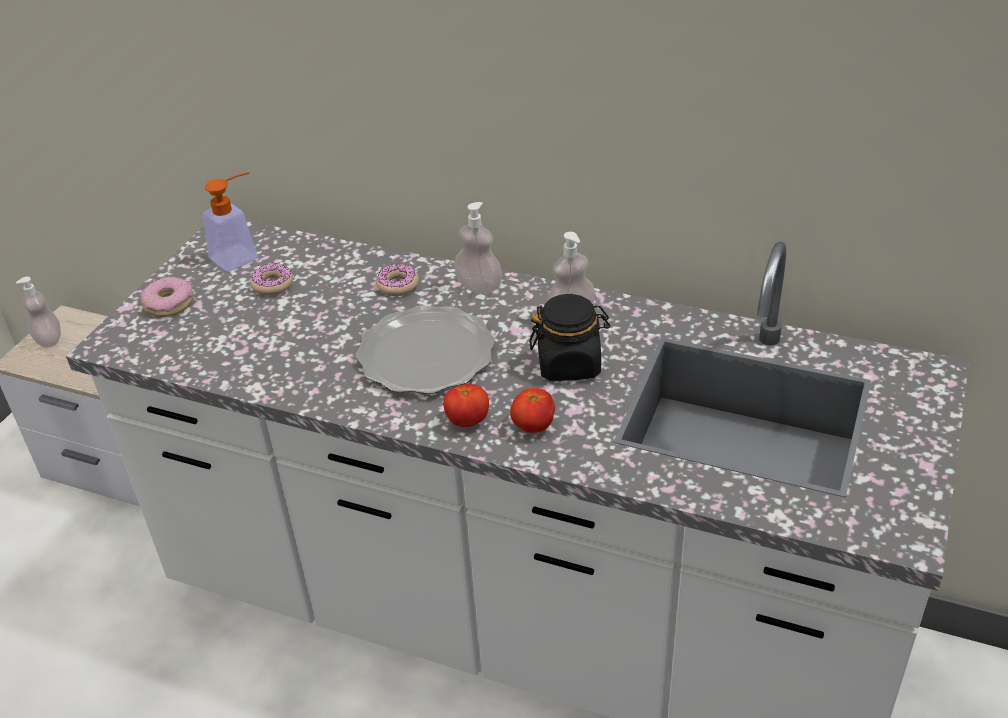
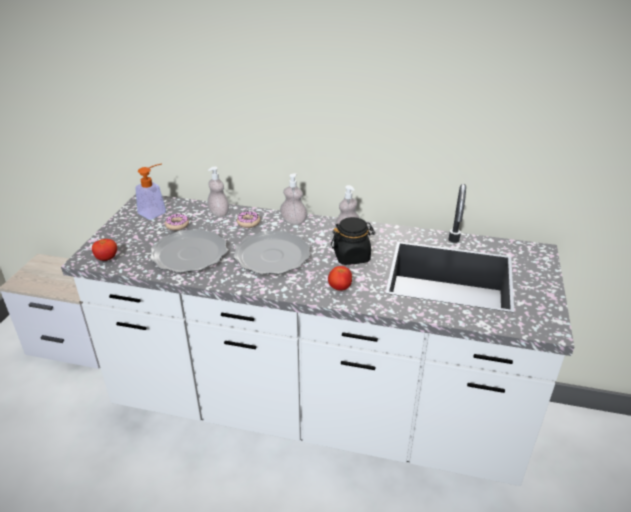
camera: 10 degrees left, 5 degrees down
soap dispenser [16,277,61,348] -> soap dispenser moved to [207,166,229,217]
donut [141,277,194,317] -> none
tomato [443,384,489,427] -> tomato moved to [92,239,117,261]
none -> plate [150,229,227,273]

